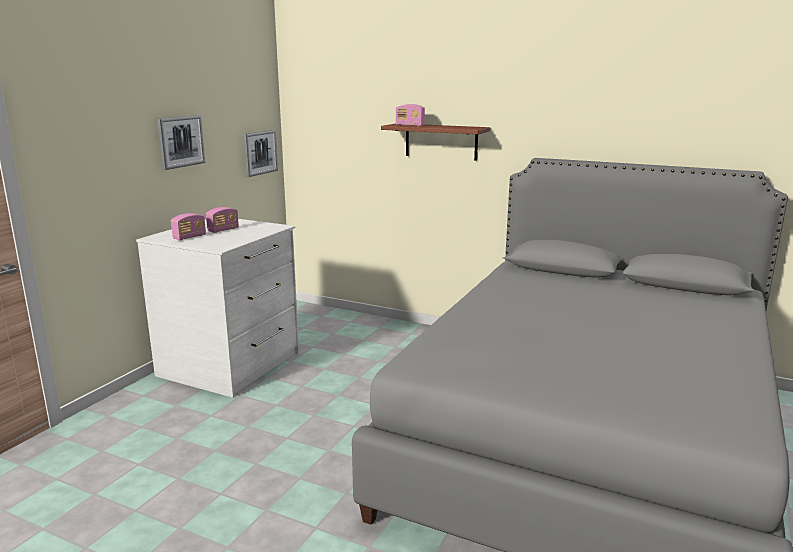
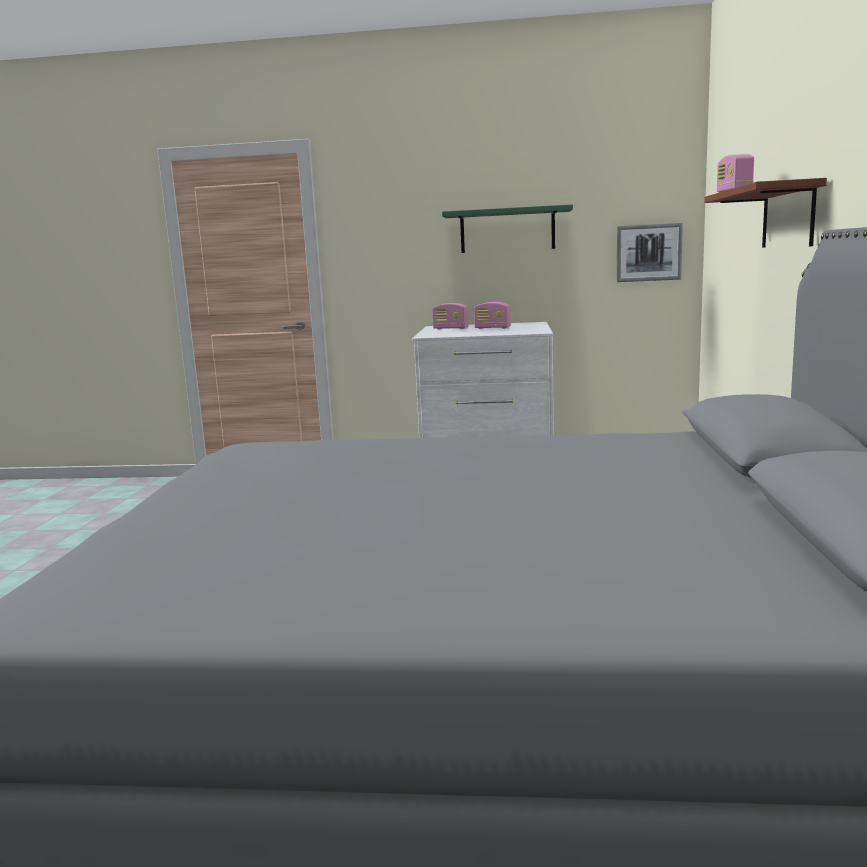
camera: 70 degrees right, 5 degrees down
picture [157,115,205,170] -> green shelf [442,204,573,253]

